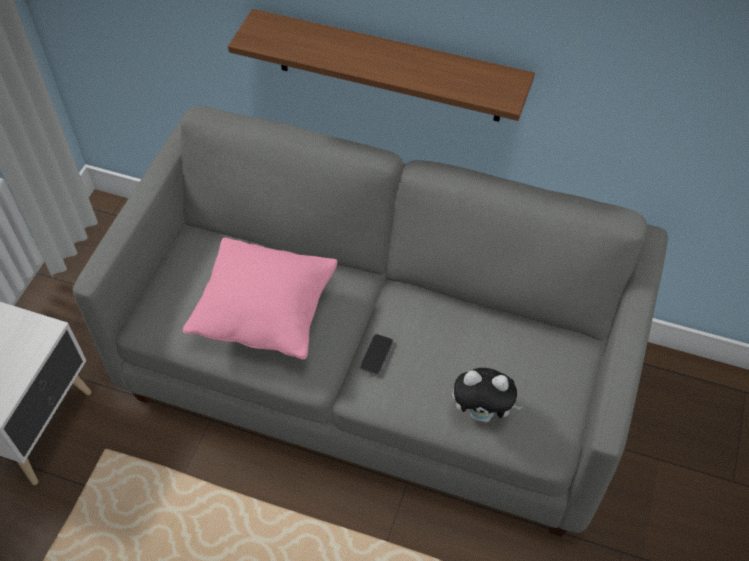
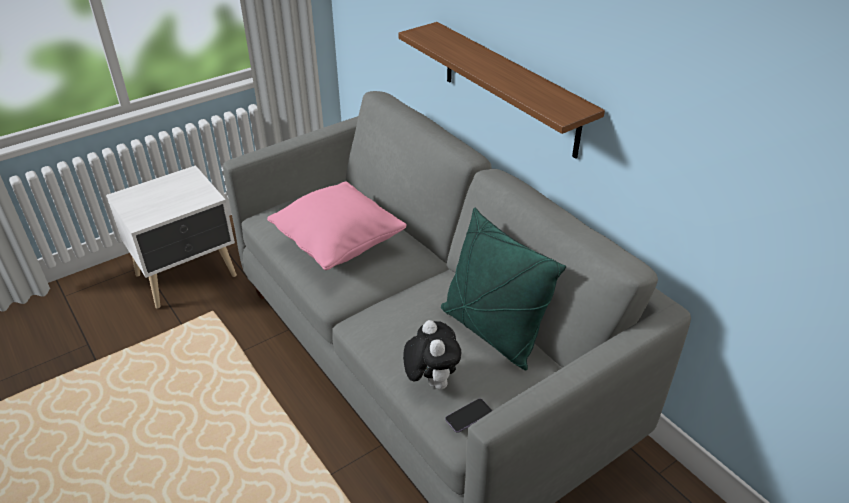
camera: 35 degrees right, 15 degrees down
phone [360,334,393,375] -> phone moved to [445,399,492,433]
plush toy [453,368,523,422] -> plush toy turned 150 degrees counterclockwise [403,320,461,390]
none -> green pillow [441,208,566,370]

